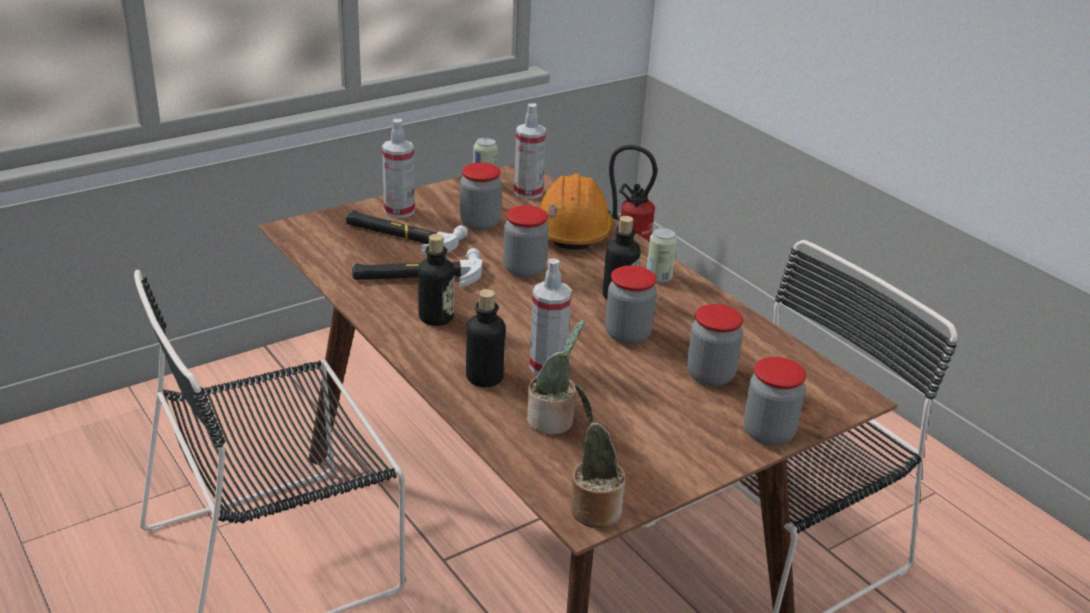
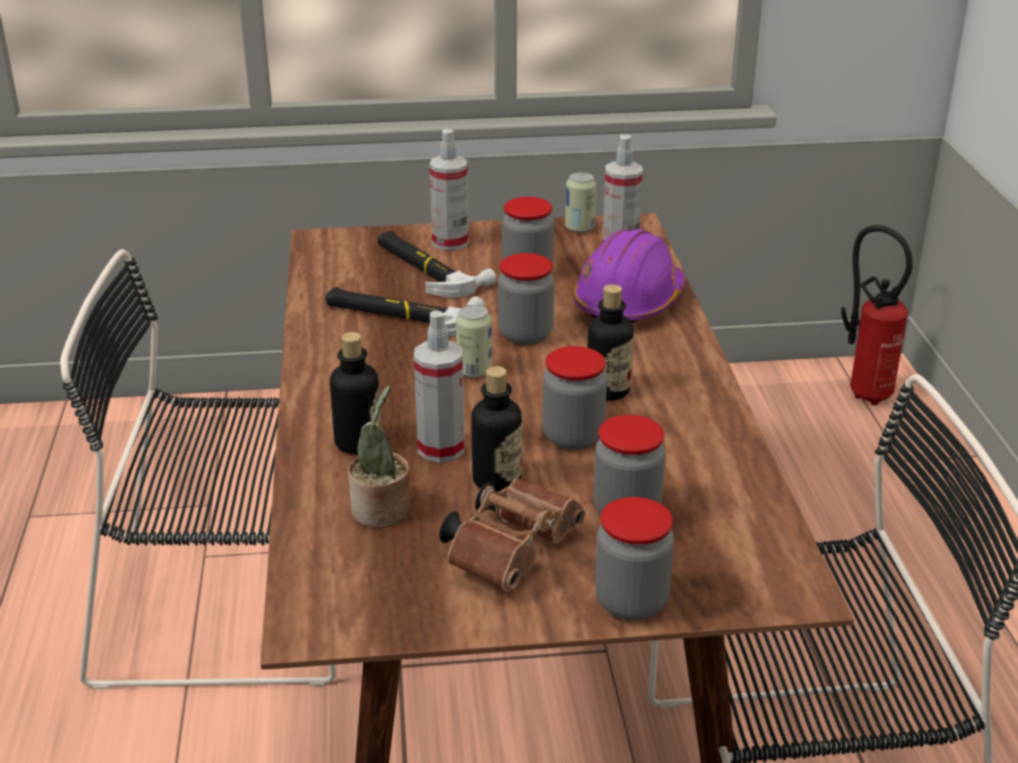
camera: 30 degrees right, 0 degrees up
bottle [418,234,454,326] -> bottle moved to [471,366,522,492]
orange hard hat [539,173,613,250] -> purple hard hat [573,229,686,323]
potted plant [571,384,626,528] -> none
can [647,228,677,283] -> can moved to [456,305,492,378]
none -> brown binoculars [439,478,585,592]

